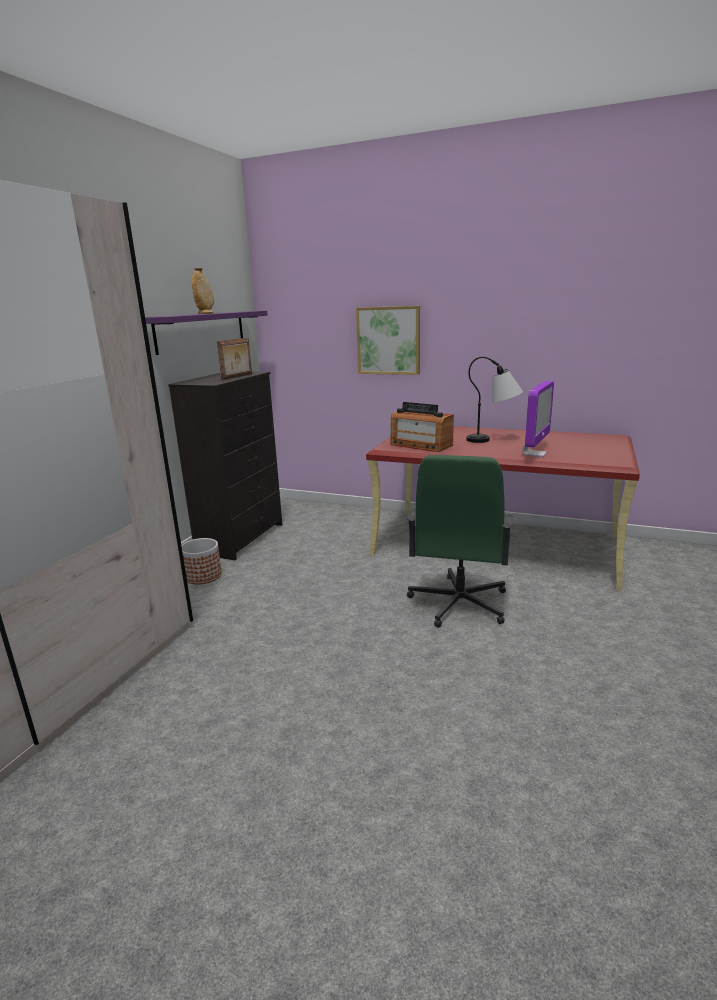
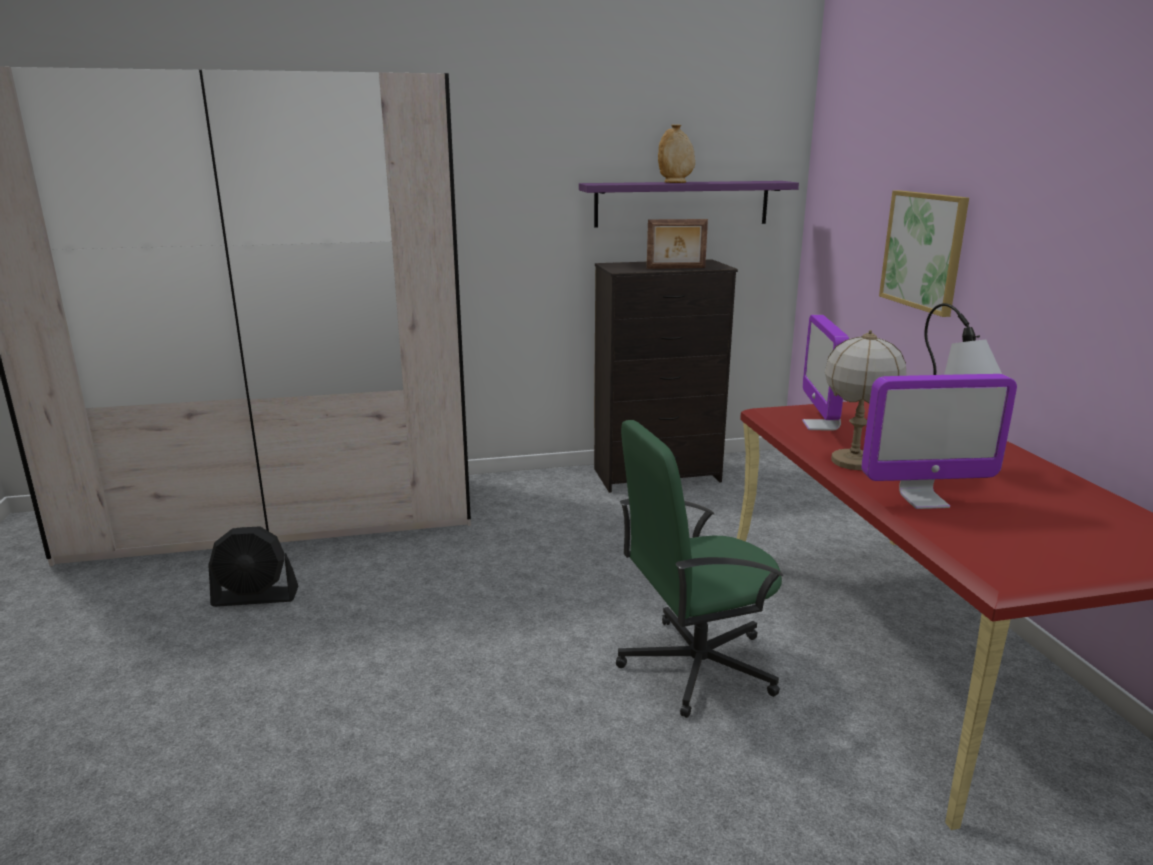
camera: 55 degrees right, 0 degrees up
planter [181,538,222,585] -> none
radio [390,402,454,452] -> monitor [802,315,849,431]
none -> black fan [208,526,298,607]
none -> table lamp [825,330,906,470]

